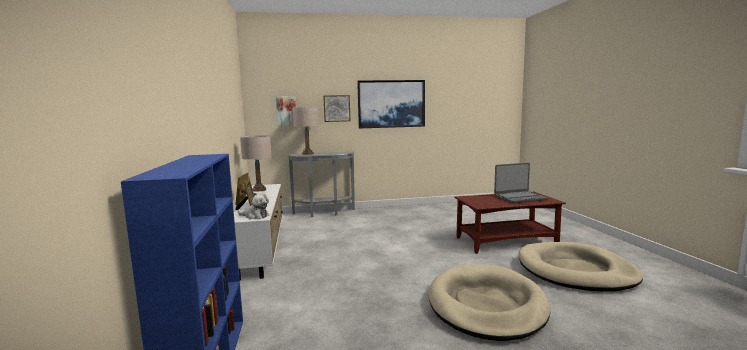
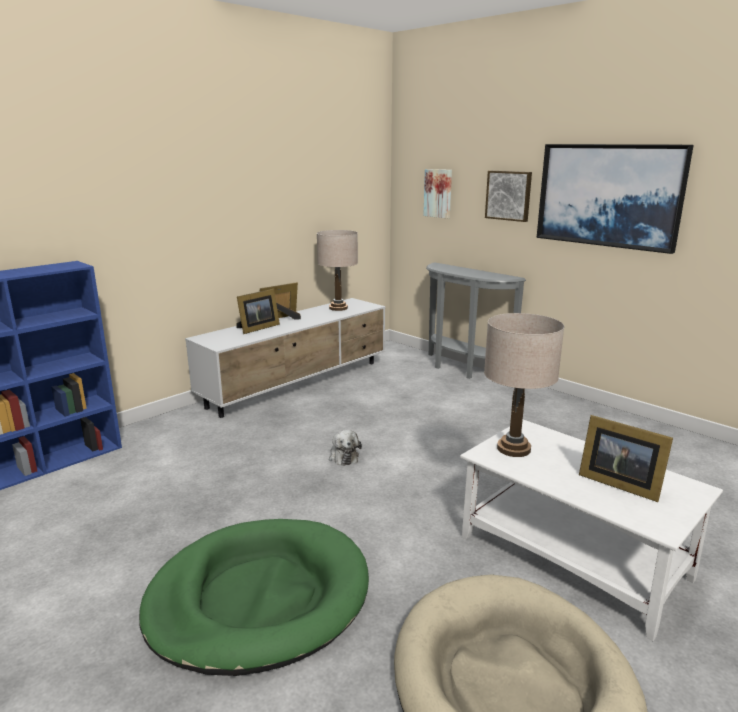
camera: 55 degrees right, 10 degrees up
plush toy [237,193,269,219] -> plush toy moved to [329,430,362,466]
beige table lamp [293,107,319,155] -> beige table lamp moved to [484,313,564,457]
beige dog bed [428,264,550,341] -> green dog bed [139,519,369,676]
brown coffee table [454,192,566,254] -> white coffee table [460,419,723,641]
laptop [494,163,548,203] -> picture frame [579,415,673,502]

